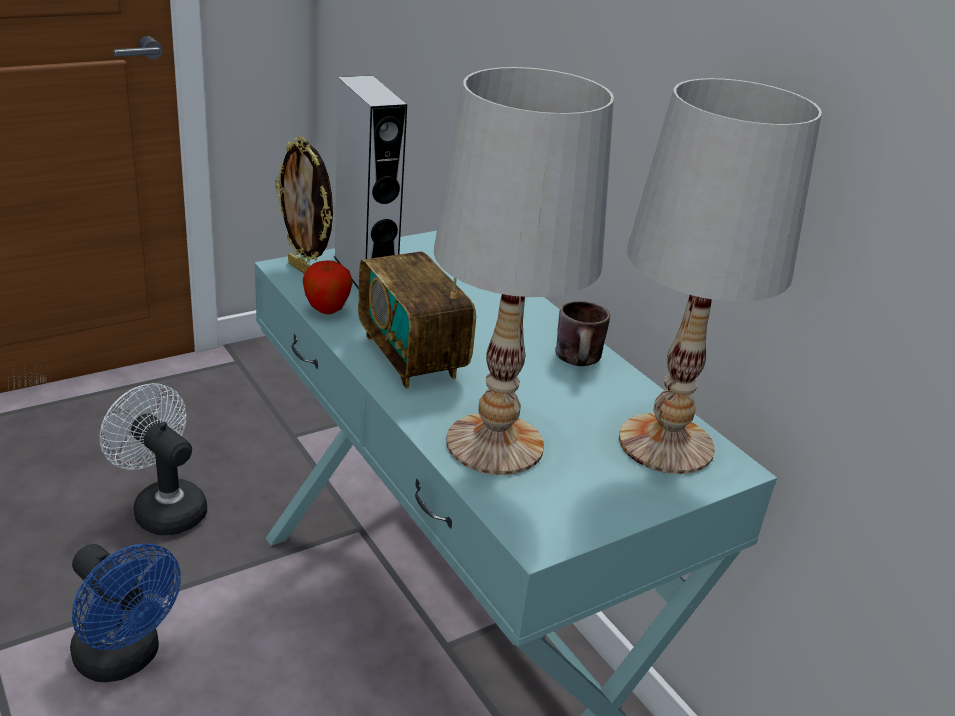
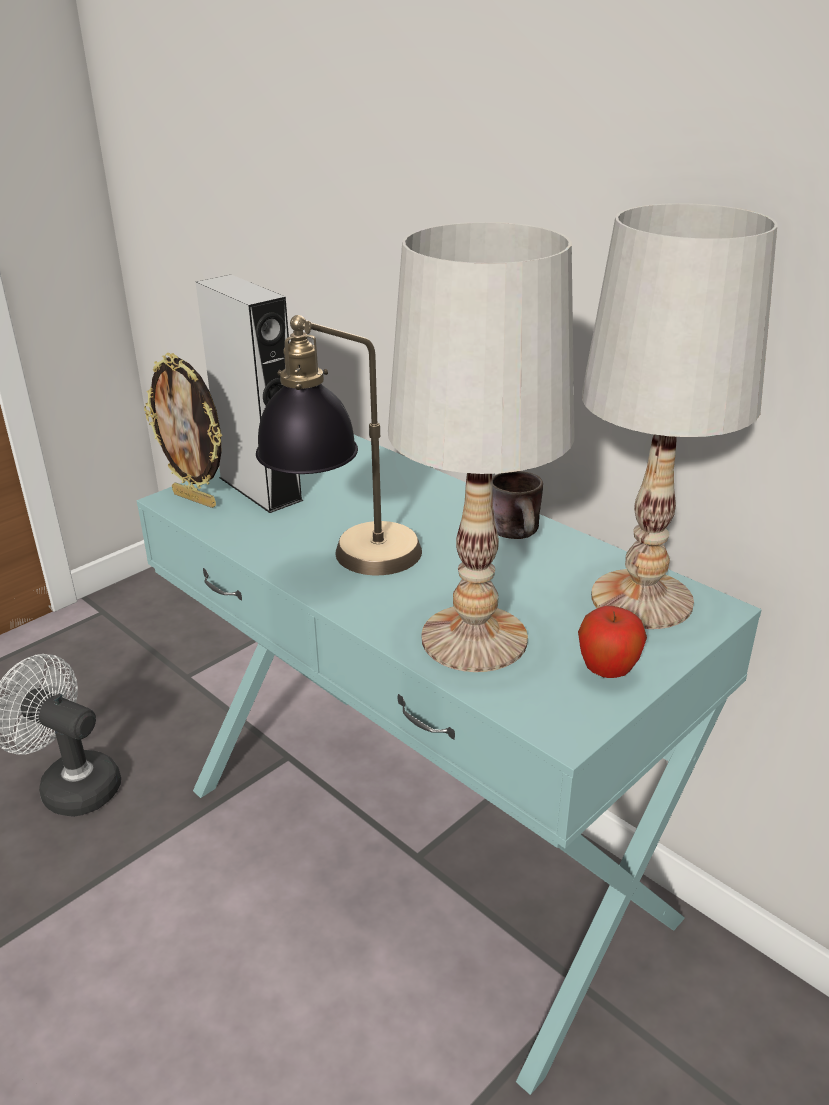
camera: 10 degrees left, 0 degrees up
blue fan [70,543,181,682] -> none
apple [303,260,353,314] -> apple moved to [578,606,647,678]
radio [358,252,476,388] -> table lamp [256,315,422,575]

